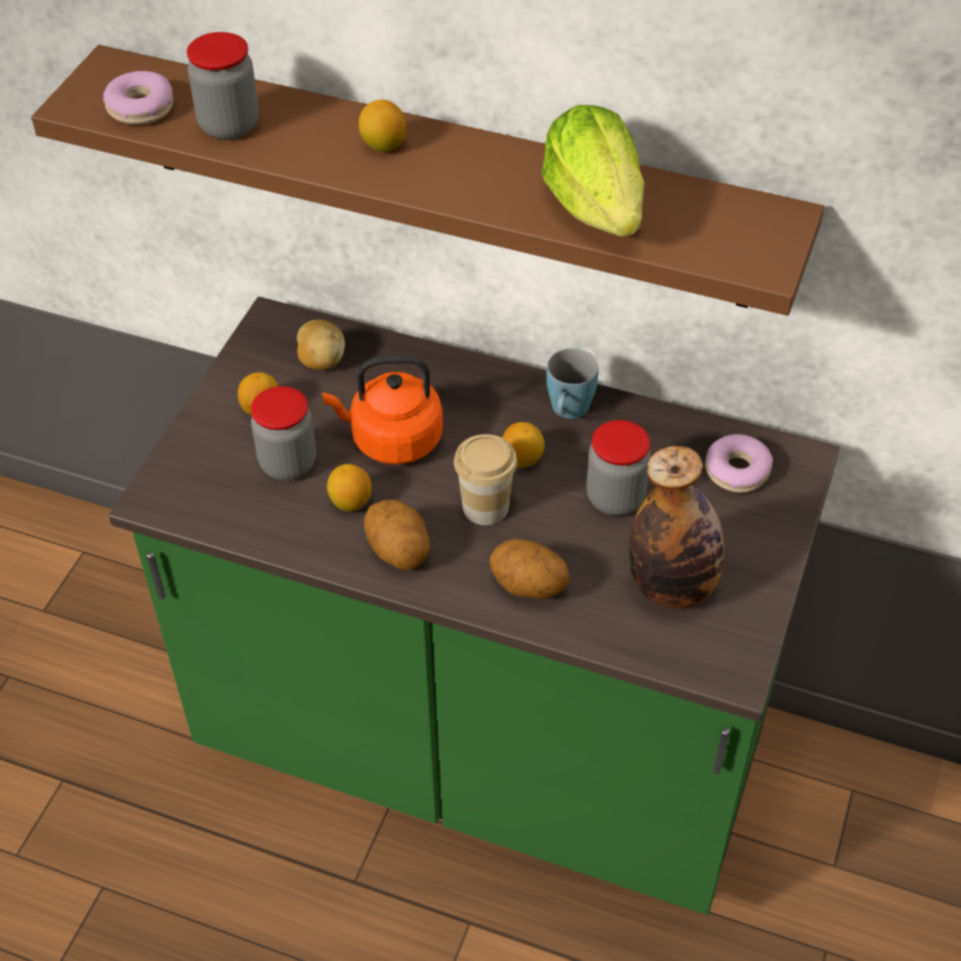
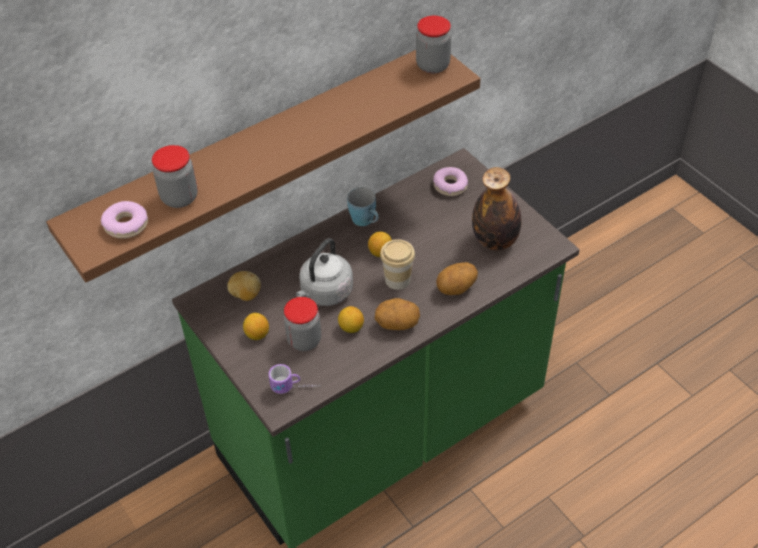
camera: 55 degrees left, 0 degrees up
orange kettle [322,355,443,464] -> grey kettle [296,238,353,306]
lemon [359,99,406,152] -> none
lettuce [542,105,644,236] -> none
jar [586,420,651,516] -> jar moved to [416,16,451,74]
none -> mug [269,364,321,394]

